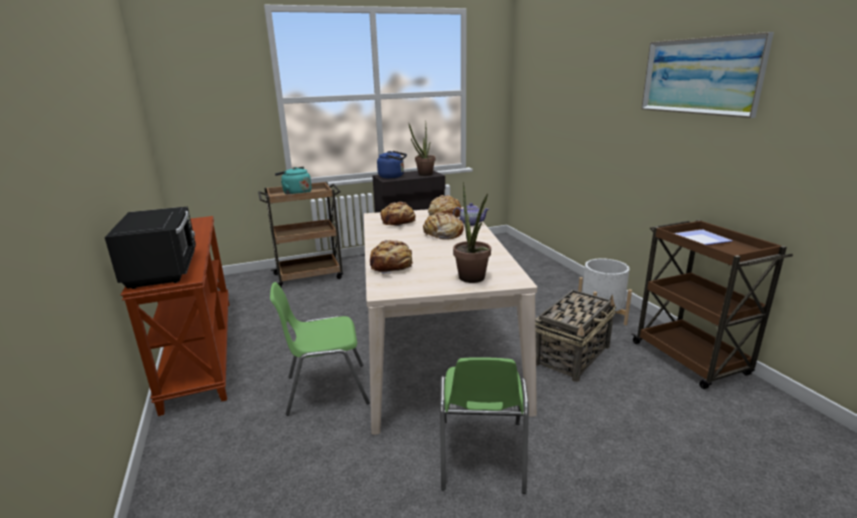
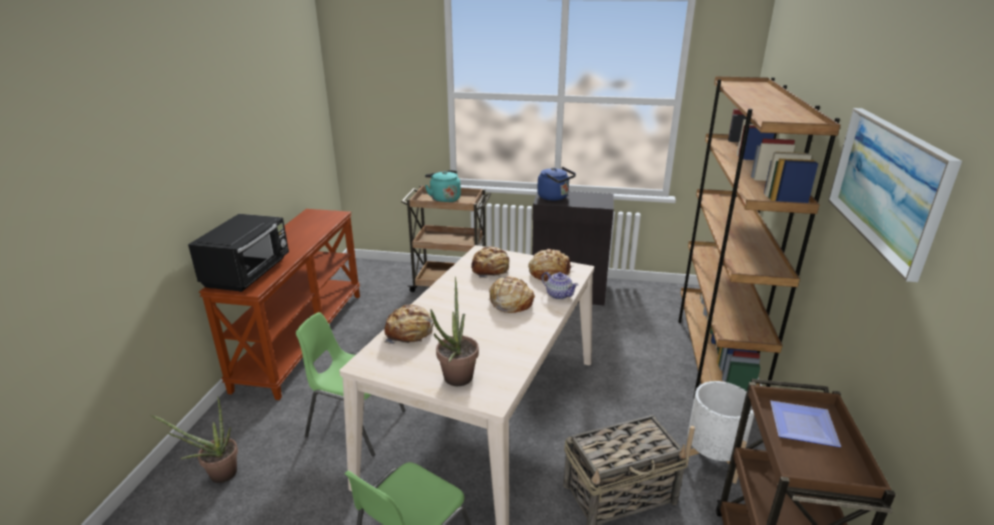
camera: 30 degrees right, 5 degrees up
potted plant [409,124,435,176] -> potted plant moved to [151,396,238,483]
none -> brown bookcase [678,76,840,398]

